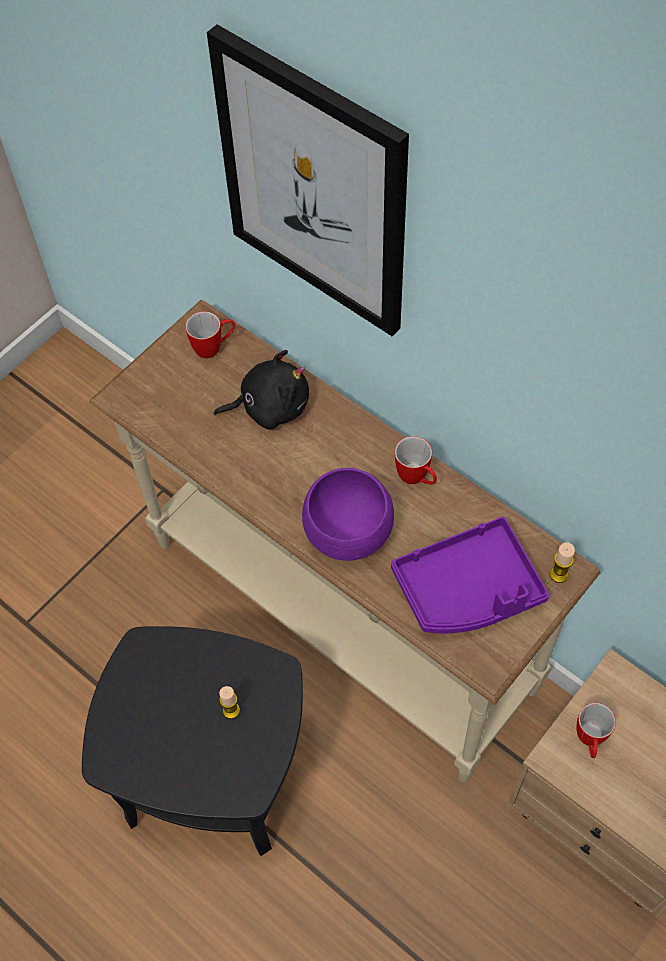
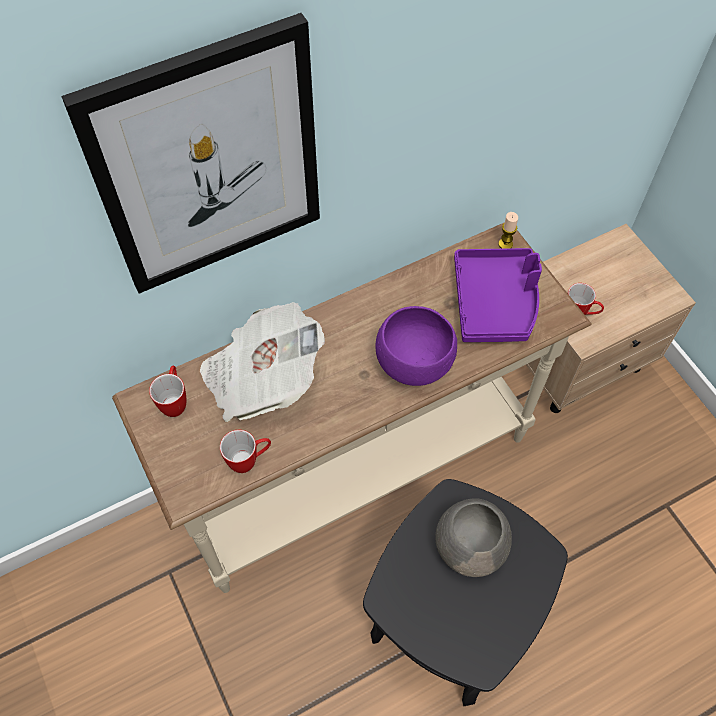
camera: 70 degrees left, 0 degrees up
black plush toy [214,350,309,429] -> newspaper [200,302,325,422]
candle [219,686,240,719] -> grey bowl [436,499,512,577]
mug [395,436,437,485] -> mug moved to [220,430,271,473]

